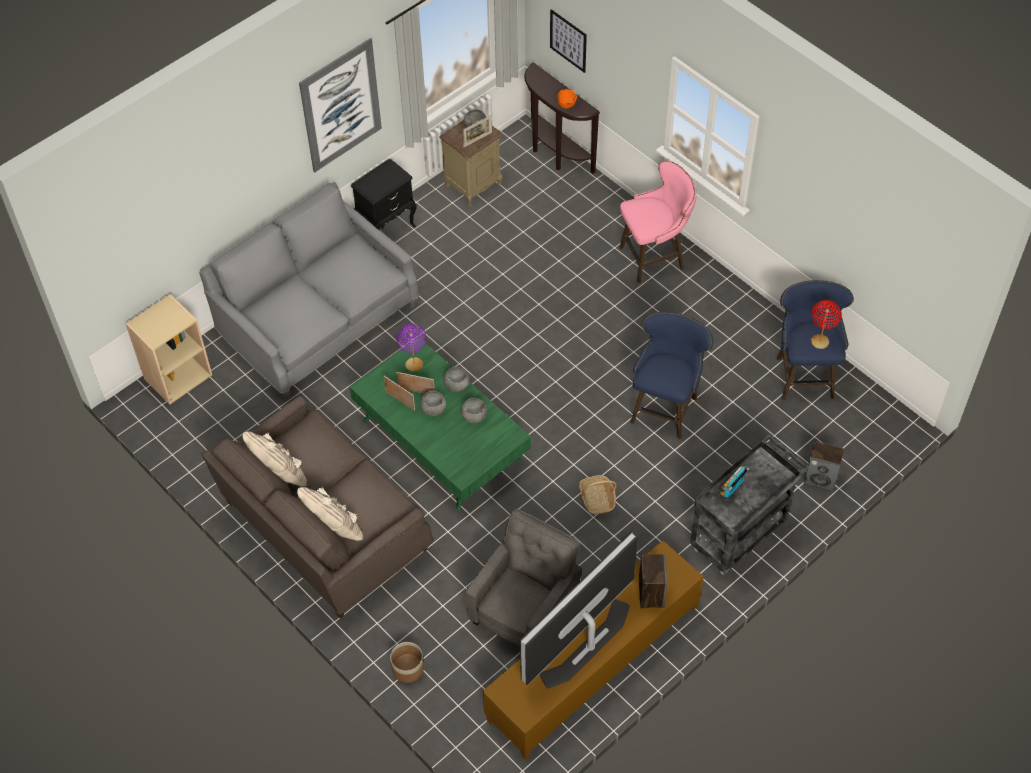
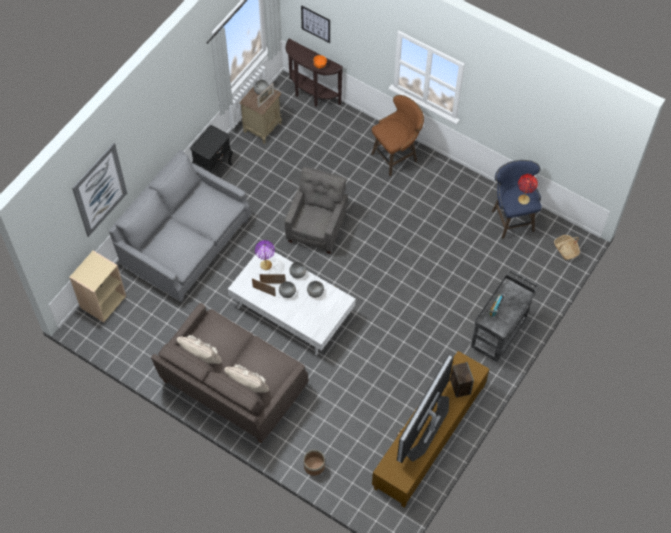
camera: 15 degrees left, 5 degrees up
picture [299,38,382,172] -> picture moved to [72,143,127,237]
green coffee table [350,337,531,511] -> white coffee table [228,246,356,355]
grey armchair [466,509,582,646] -> grey armchair moved to [285,167,348,254]
basket [579,475,616,515] -> basket moved to [554,235,580,260]
pink stool [620,161,696,283] -> brown stool [371,95,424,177]
blue stool [631,312,713,439] -> none
speaker [804,441,844,491] -> none

